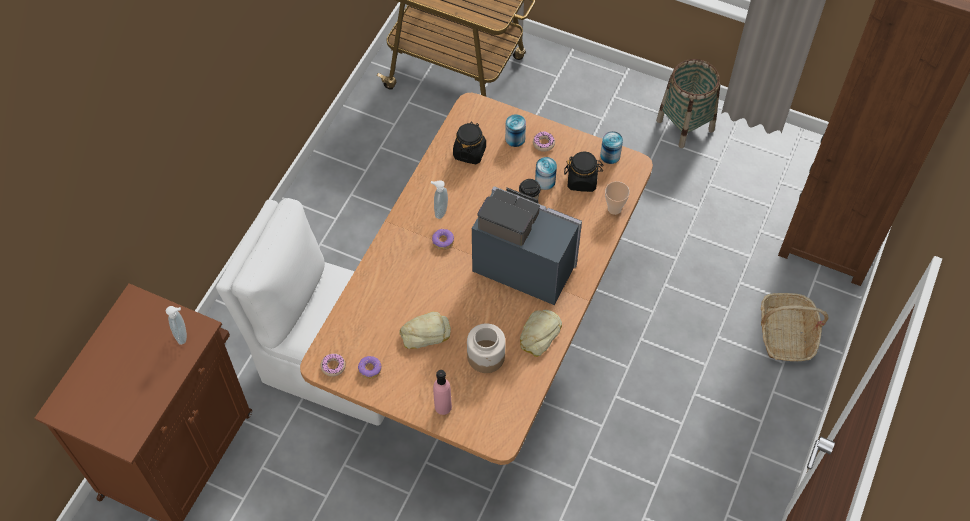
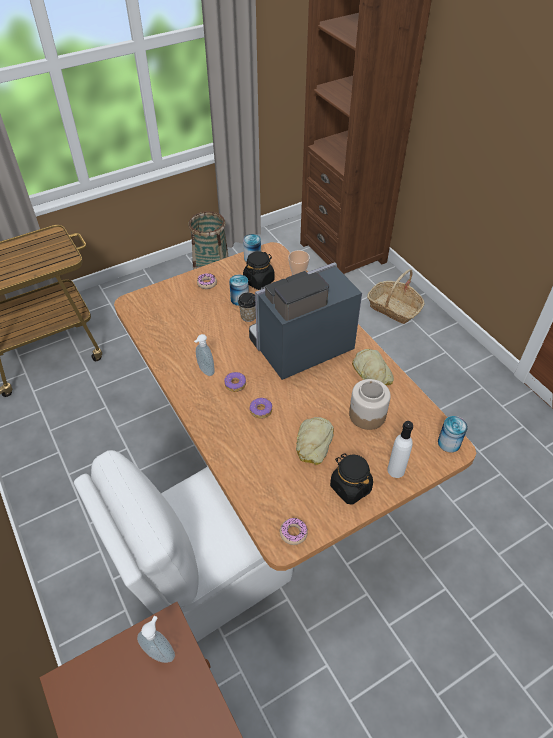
camera: 55 degrees left, 10 degrees down
donut [358,356,381,379] -> donut moved to [249,397,272,419]
pink bottle [433,370,452,415] -> white bottle [387,421,413,478]
black jar [453,122,486,164] -> black jar moved to [330,453,373,505]
can [505,114,526,147] -> can moved to [438,416,468,453]

